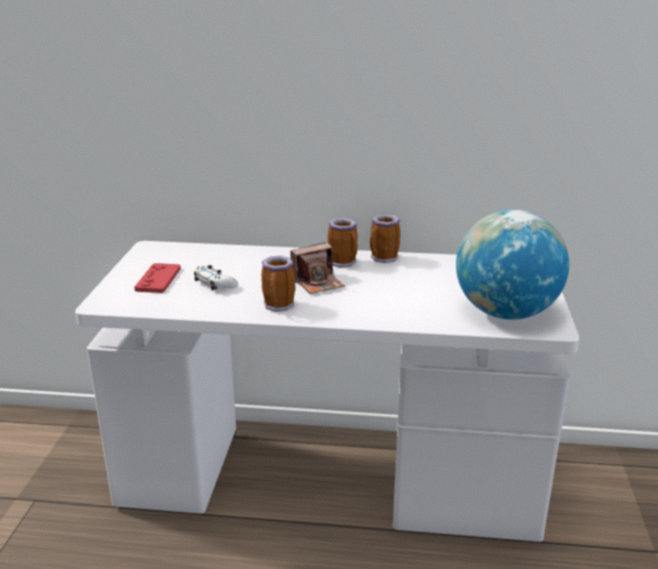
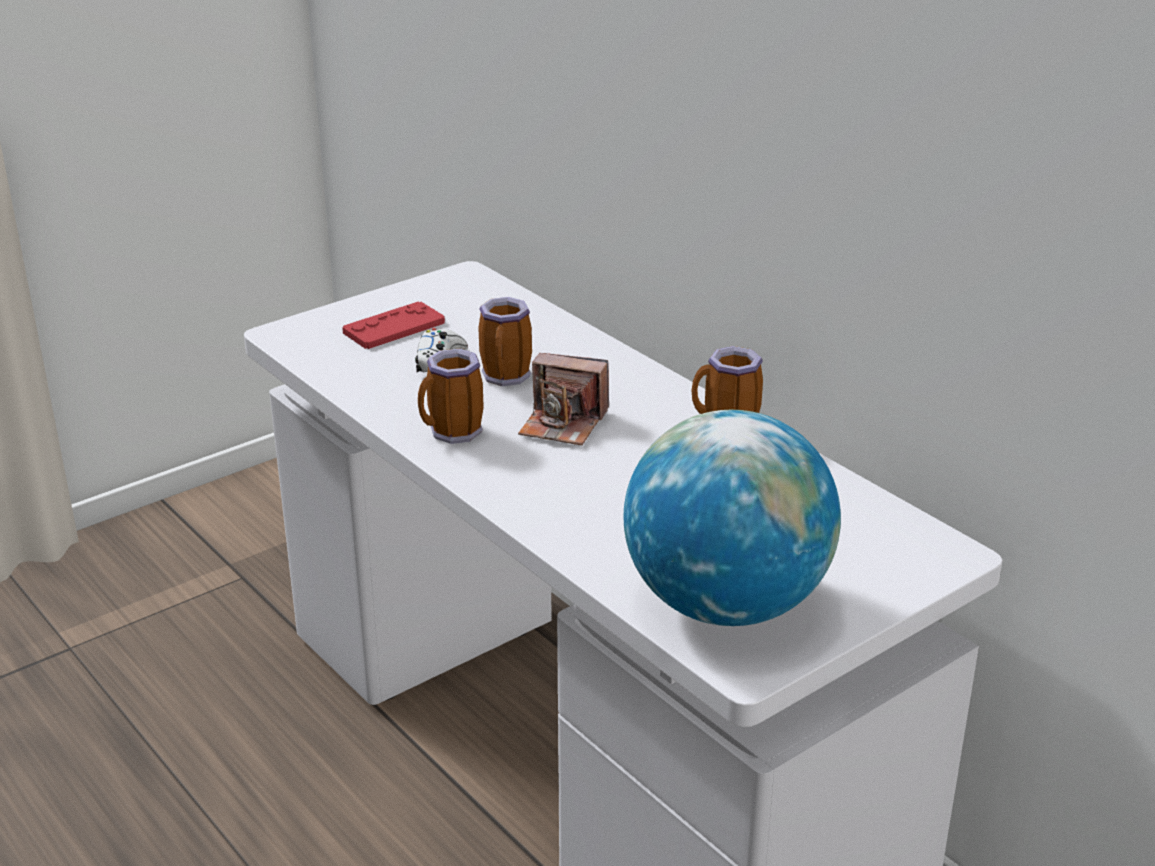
camera: 45 degrees right, 5 degrees up
mug [328,218,358,268] -> mug moved to [478,297,532,386]

